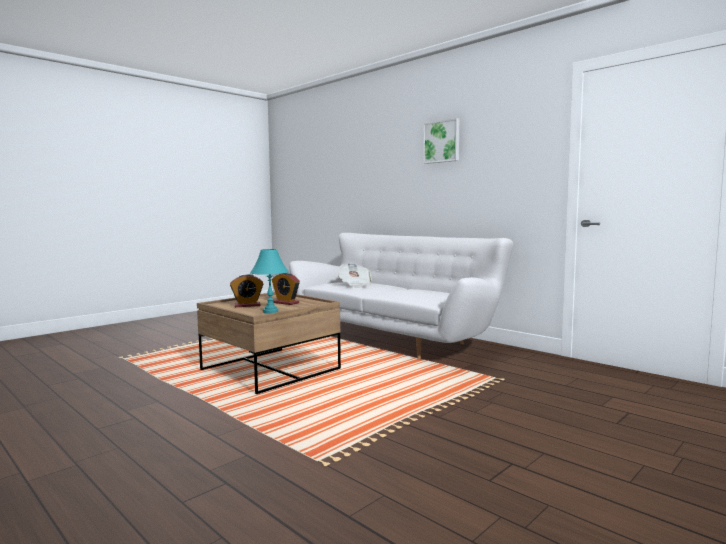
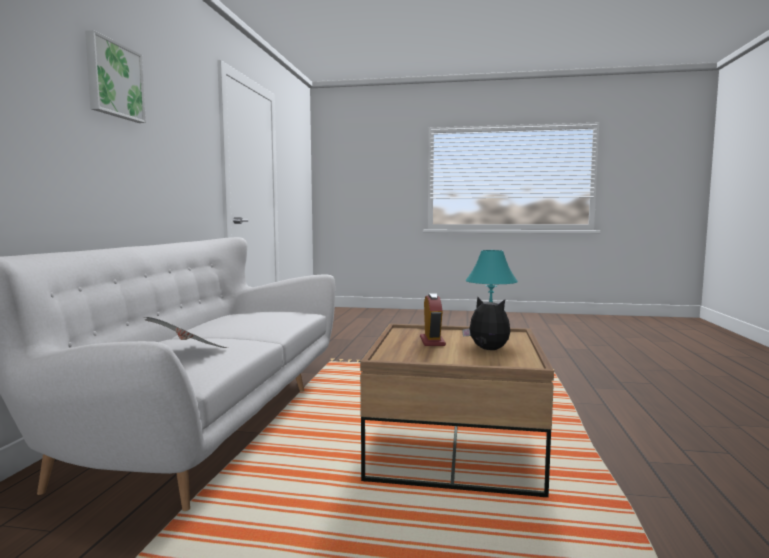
camera: 125 degrees left, 0 degrees up
alarm clock [230,274,263,307] -> plush toy [462,297,510,350]

